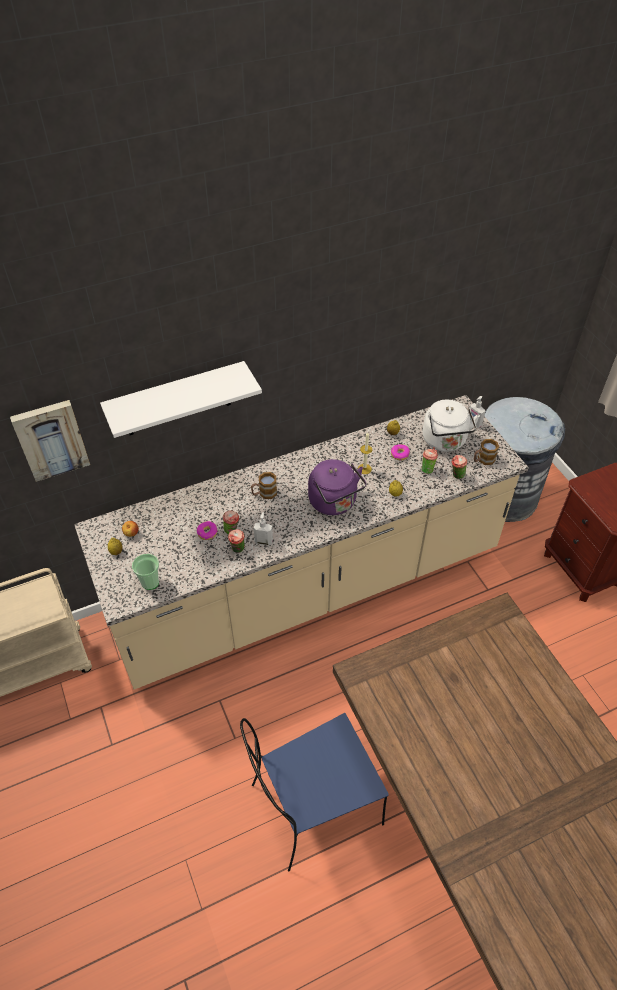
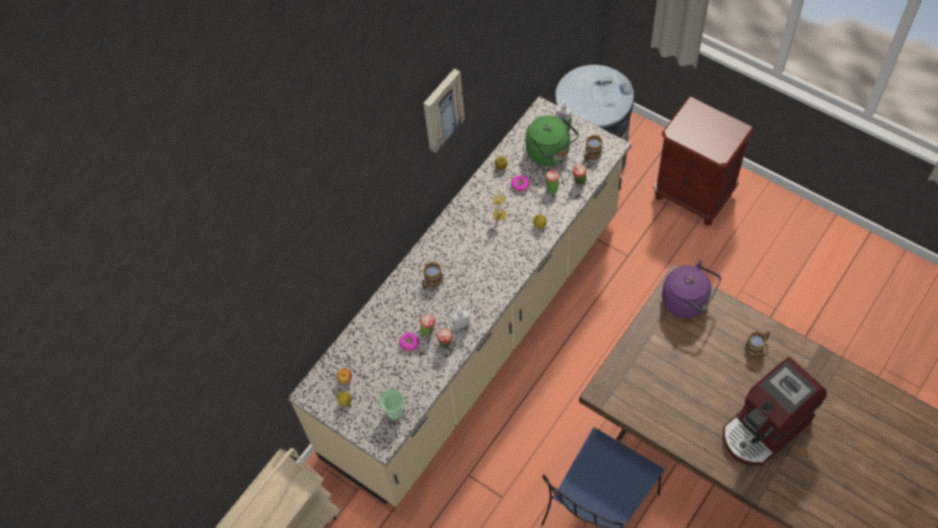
camera: 25 degrees left, 10 degrees up
picture [10,400,90,482] -> picture moved to [423,69,465,153]
white shelf [100,361,262,438] -> none
purple kettle [308,459,367,515] -> purple kettle moved to [662,260,721,318]
white kettle [423,400,480,452] -> green kettle [526,115,579,166]
none -> coffee machine [723,357,827,466]
none -> mug [744,331,770,357]

